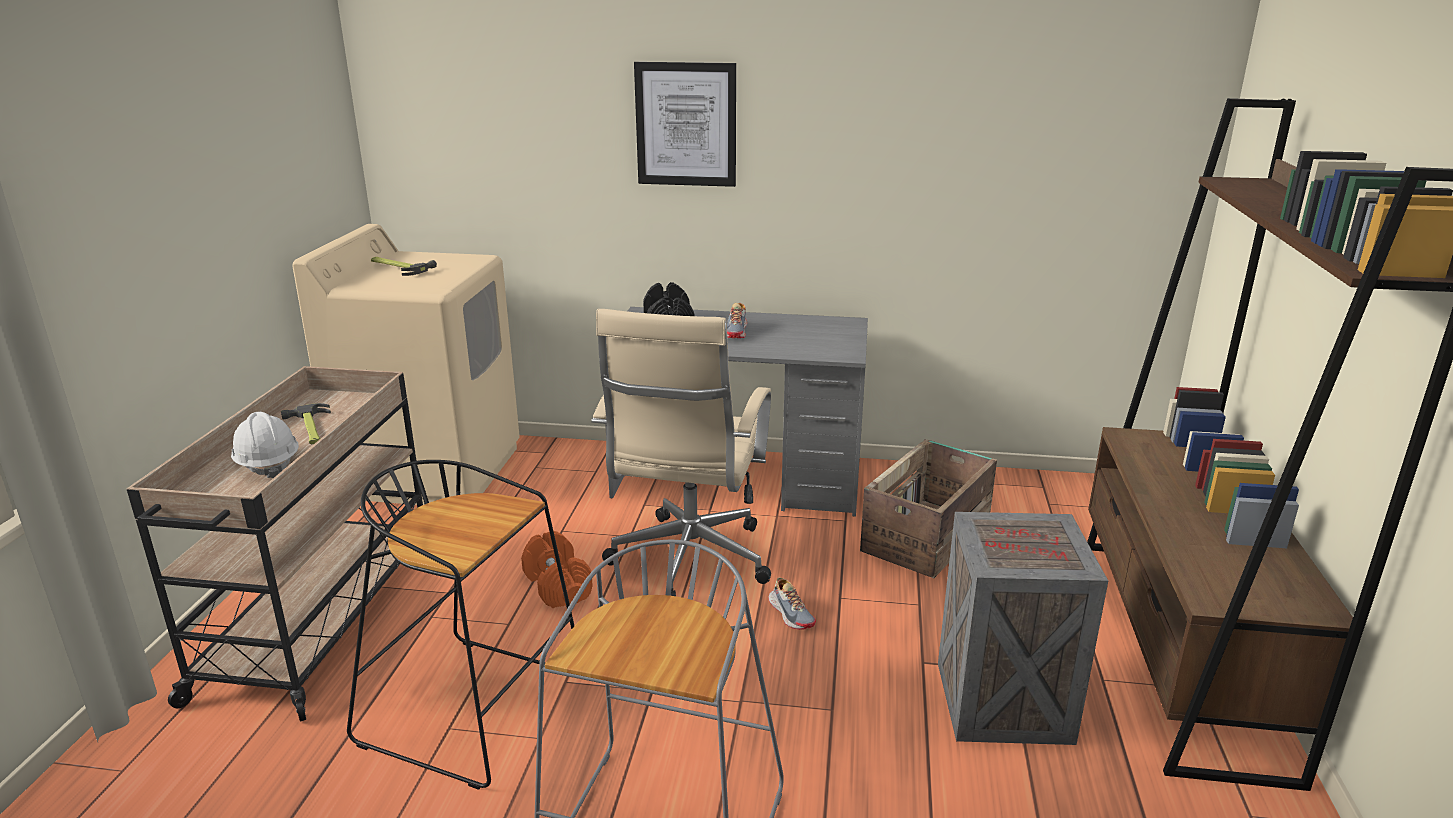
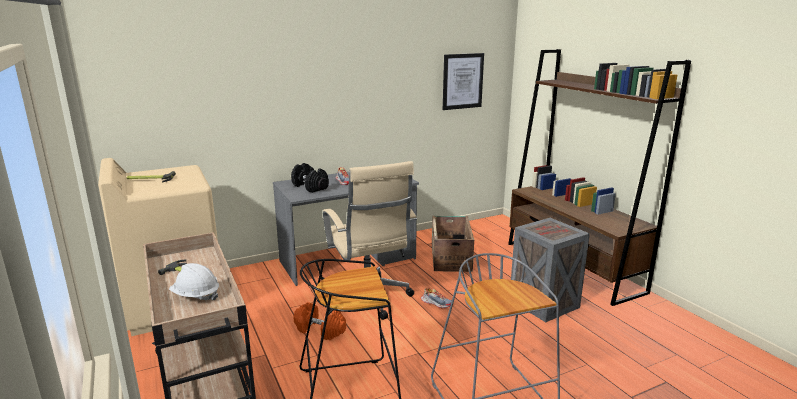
camera: 35 degrees left, 5 degrees down
picture [634,62,736,187] -> picture moved to [443,53,484,110]

